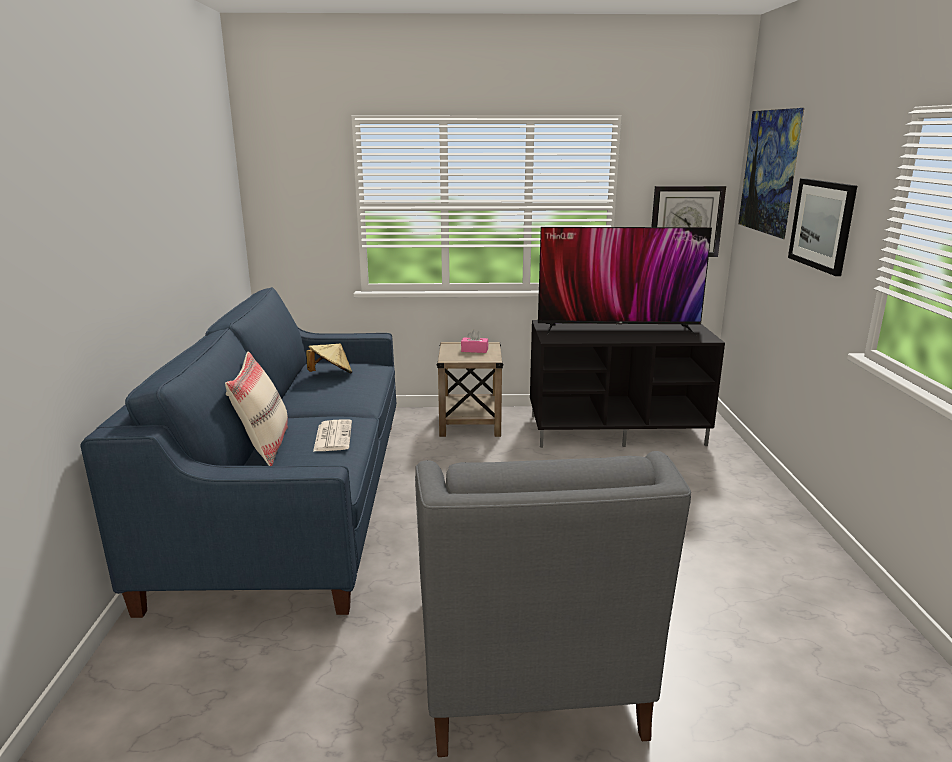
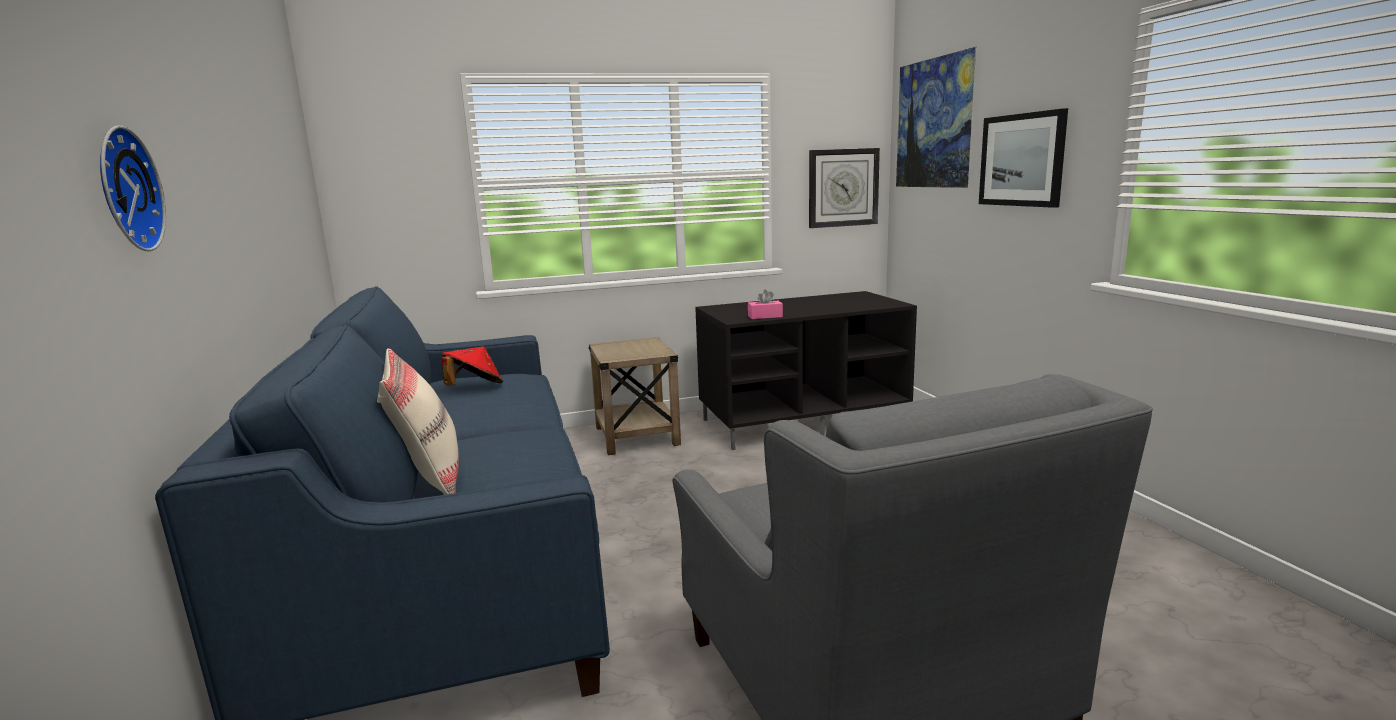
camera: 15 degrees left, 5 degrees down
beige hat [306,343,352,373] -> red hat [441,346,503,386]
newspaper [313,419,352,452] -> none
pink tissue box [461,330,488,353] -> pink tissue box moved to [748,290,783,319]
television [538,227,712,336] -> none
none -> wall clock [100,125,166,251]

